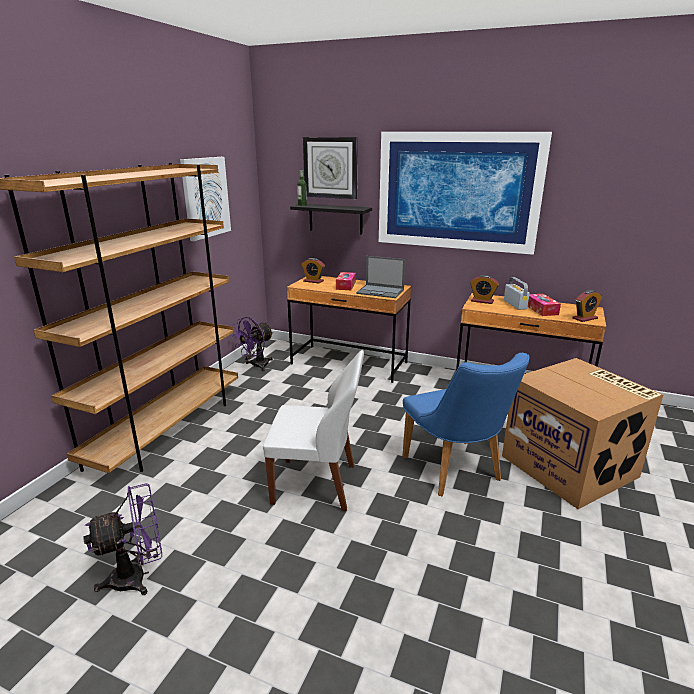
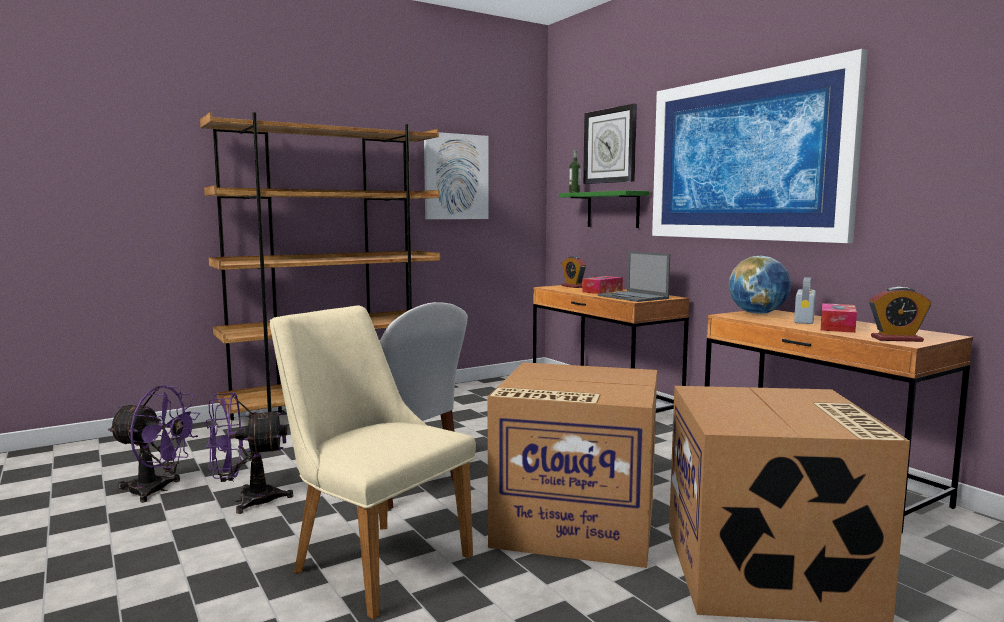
camera: 35 degrees right, 15 degrees down
purple fan [231,317,274,371] -> purple fan moved to [206,392,293,514]
black shelf [290,204,372,234] -> green shelf [559,190,650,228]
blue chair [403,353,530,497] -> cardboard box [488,362,657,568]
alarm clock [470,275,499,304] -> globe [729,255,791,314]
none -> beige chair [270,305,476,619]

